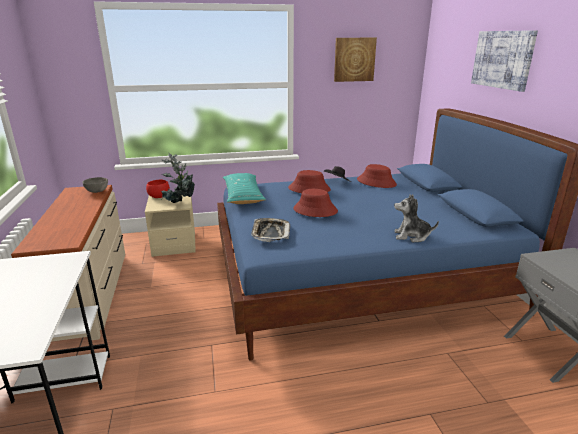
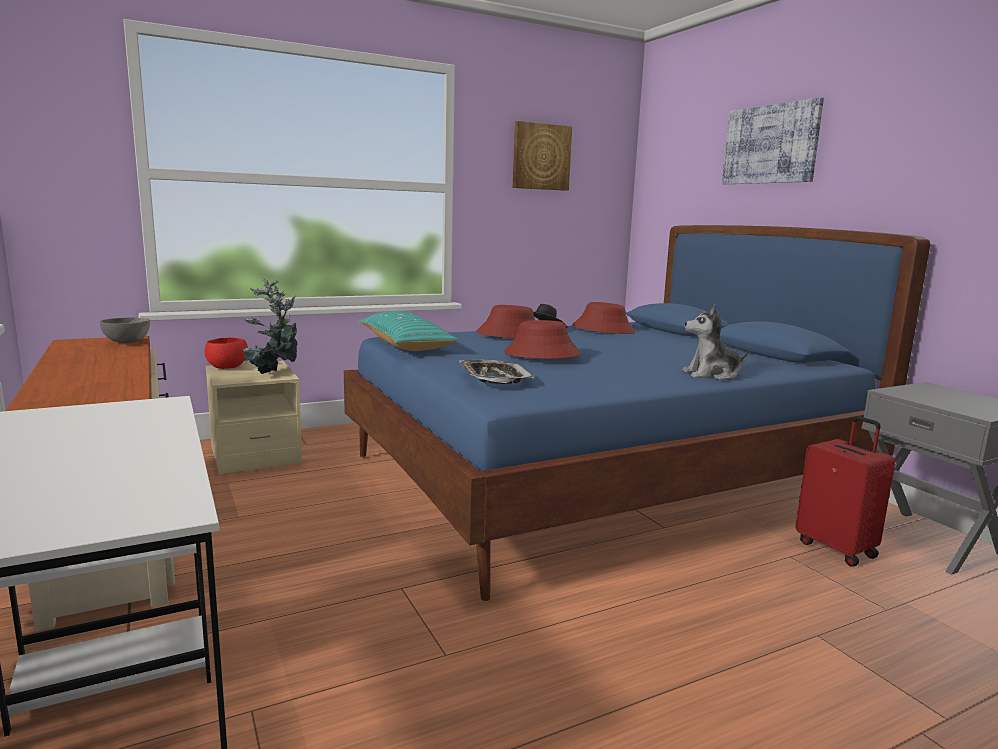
camera: 15 degrees left, 10 degrees down
none -> red suitcase [795,416,895,566]

